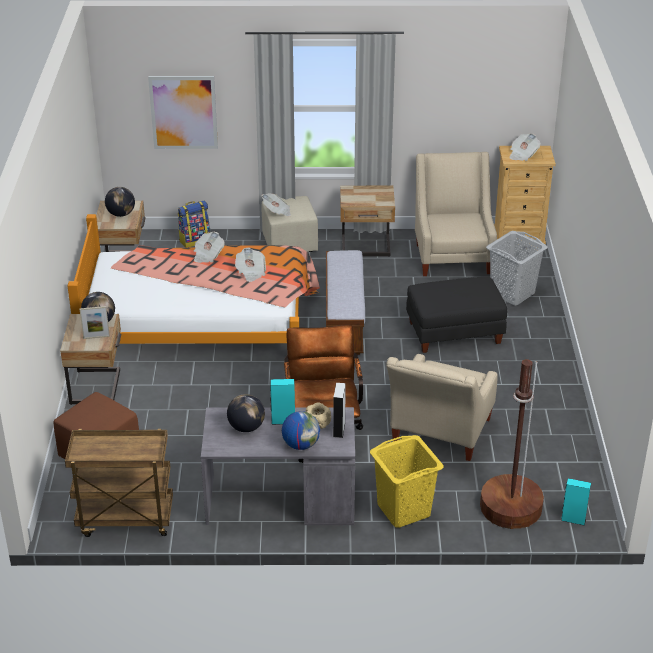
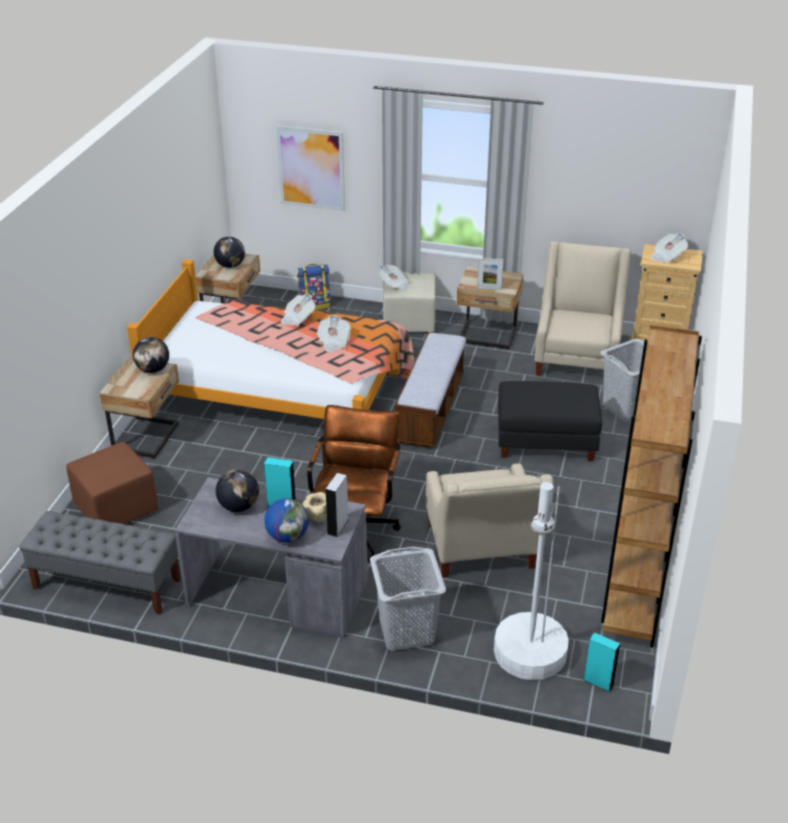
camera: 15 degrees right, 0 degrees up
brown cart [65,429,173,537] -> grey bench [19,511,181,615]
picture frame [80,306,110,339] -> picture frame moved to [477,258,504,290]
yellow laundry basket [370,435,444,528] -> grey laundry basket [370,547,446,651]
beige armchair [386,354,498,461] -> beige armchair turned 45 degrees counterclockwise [426,463,554,577]
brown floor lamp [480,359,544,529] -> white floor lamp [494,482,569,680]
none -> brown bookcase [601,325,702,648]

